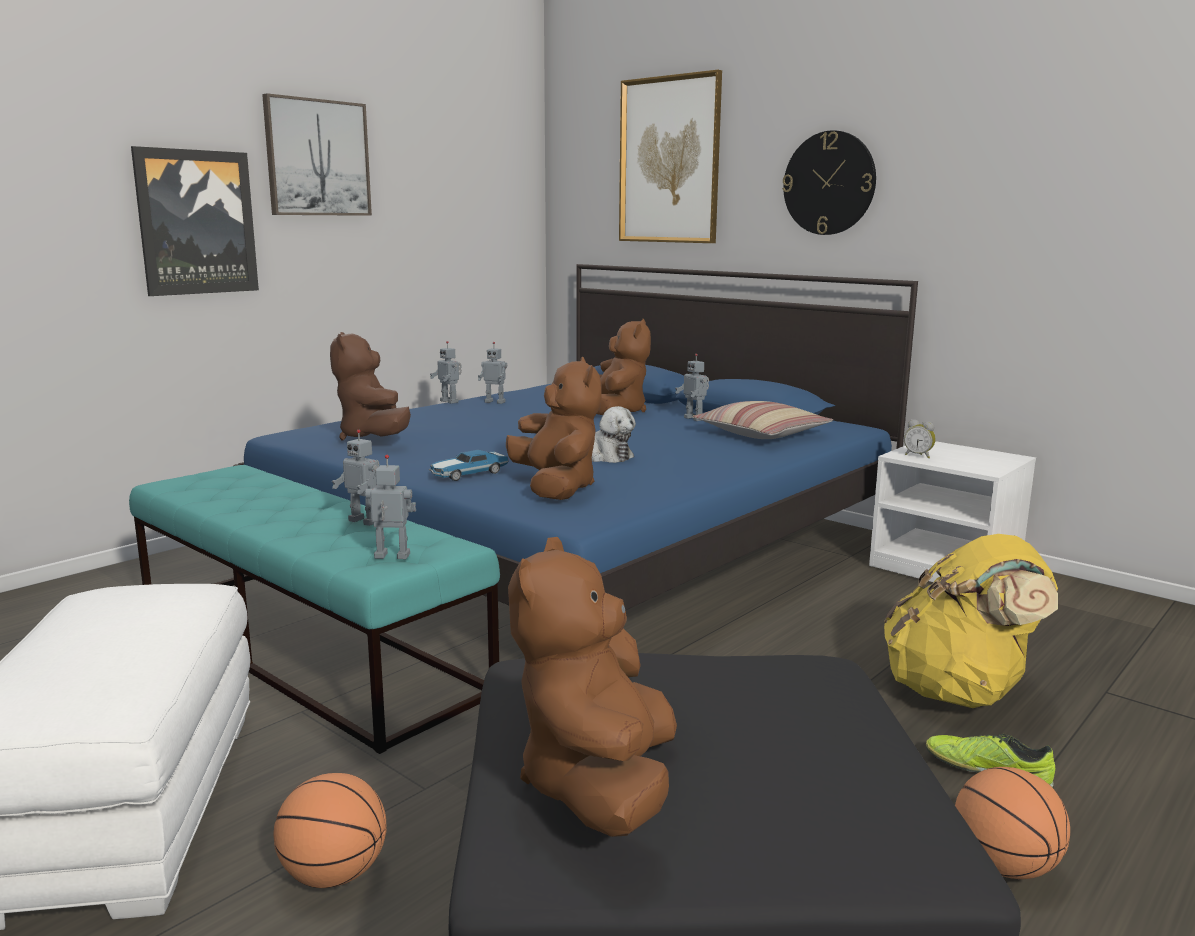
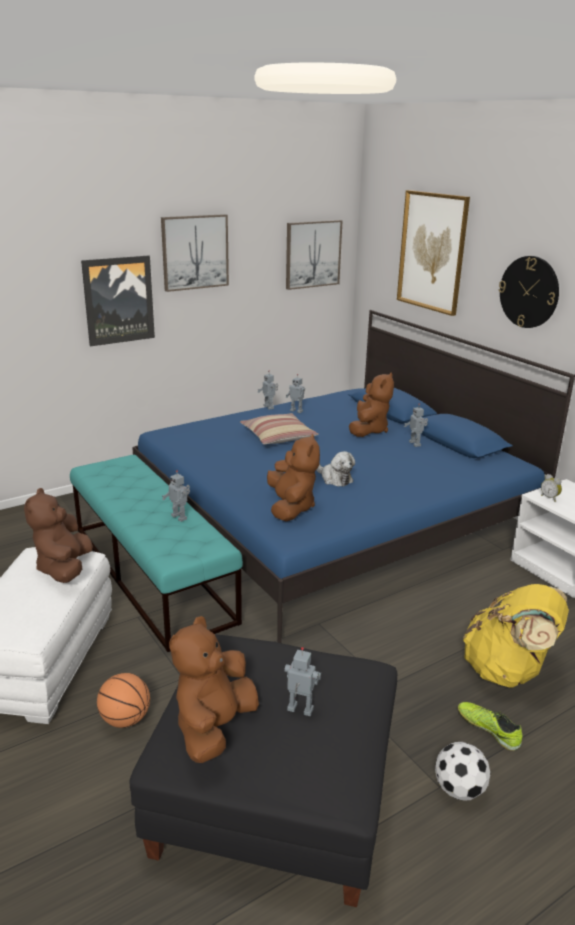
camera: 15 degrees right, 10 degrees up
brown plush toy [330,332,411,440] -> brown plush toy moved to [24,488,93,583]
toy robot [365,455,416,559] -> toy robot moved to [285,647,321,716]
toy car [429,450,509,481] -> none
pillow [692,401,833,439] -> pillow moved to [240,413,318,445]
basketball [955,767,1070,879] -> football [435,742,491,801]
none -> picture [286,220,343,290]

